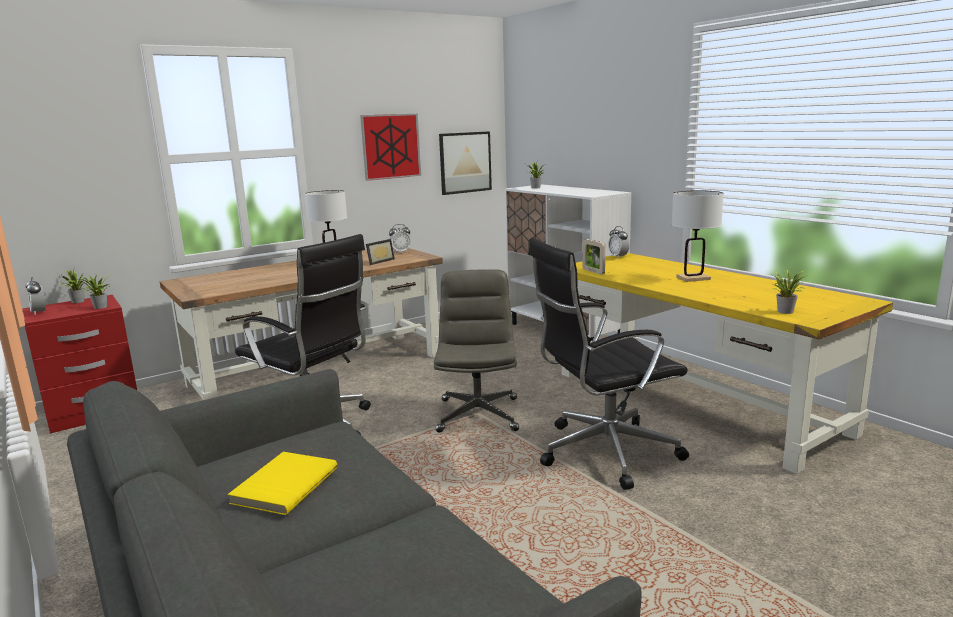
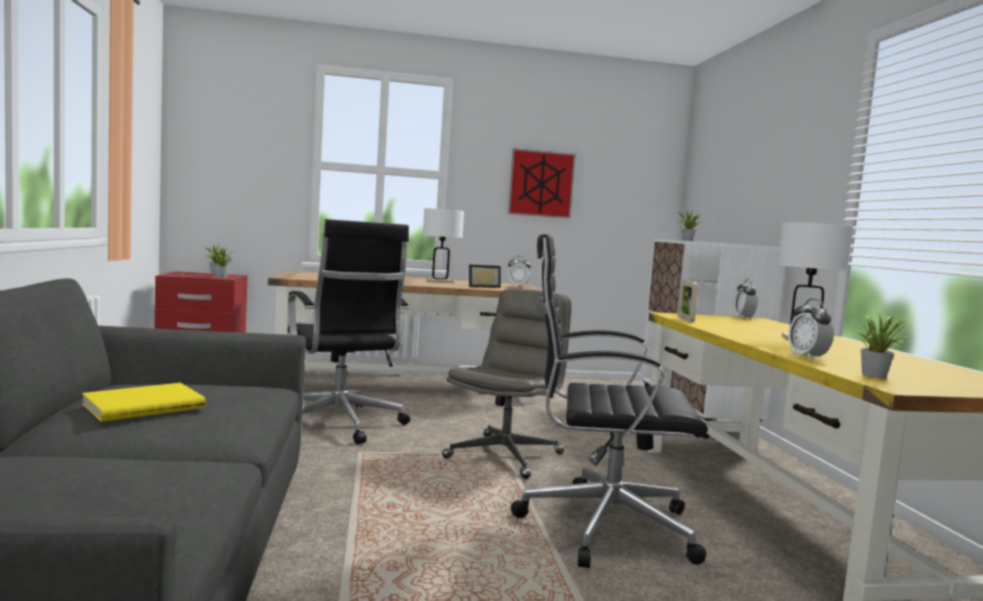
camera: 25 degrees right, 10 degrees down
alarm clock [26,277,46,315] -> alarm clock moved to [788,299,834,360]
picture [439,131,492,195] -> none

